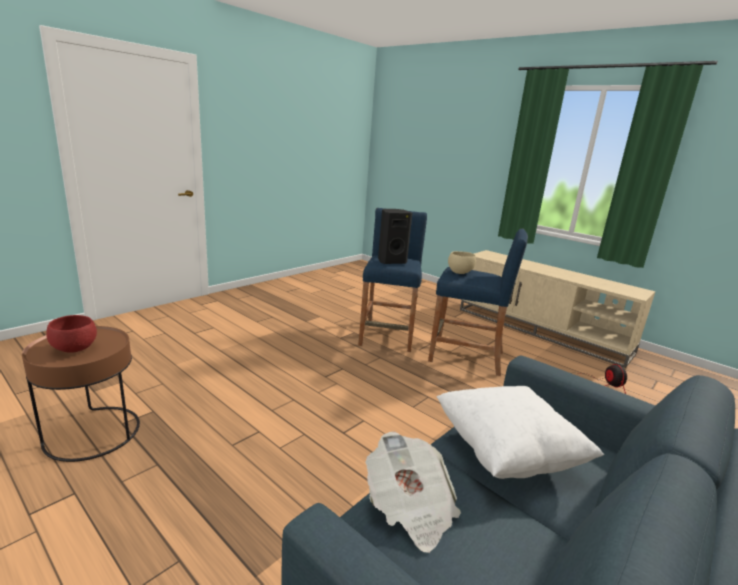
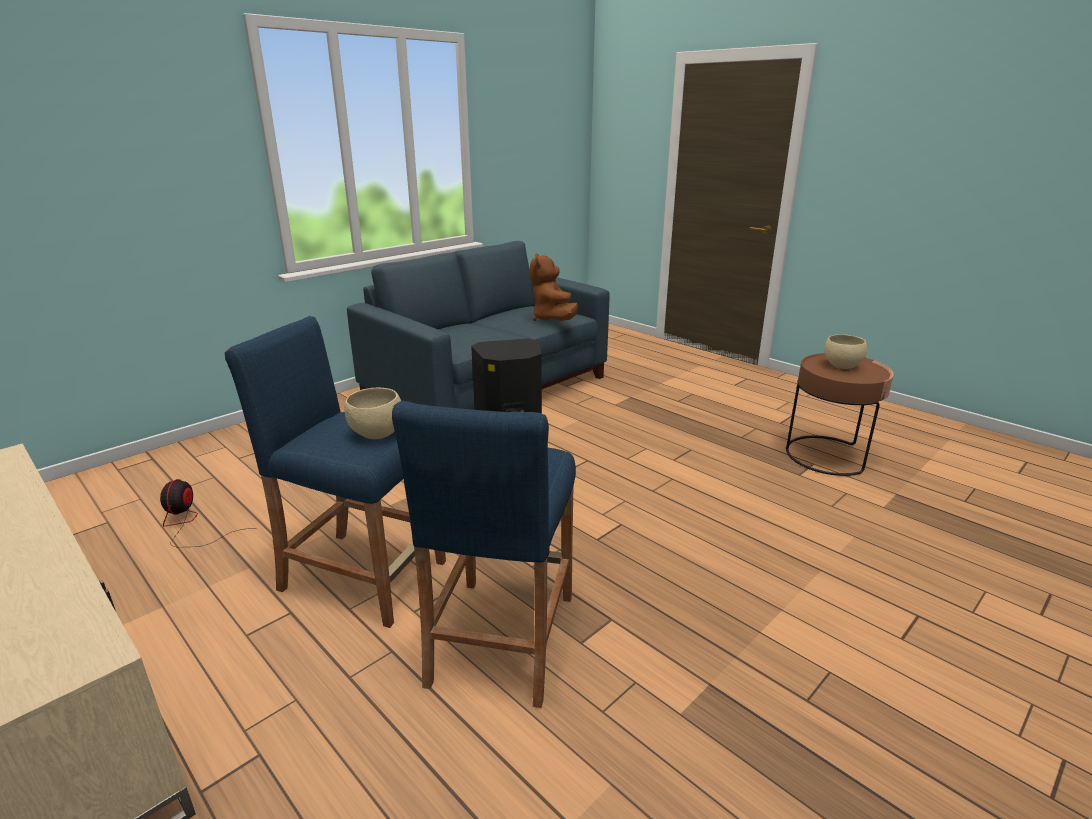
camera: 175 degrees left, 5 degrees up
red bowl [46,315,97,353] -> beige bowl [824,334,867,369]
newspaper [366,431,461,553] -> brown plush toy [530,253,578,321]
white pillow [436,386,604,479] -> none

